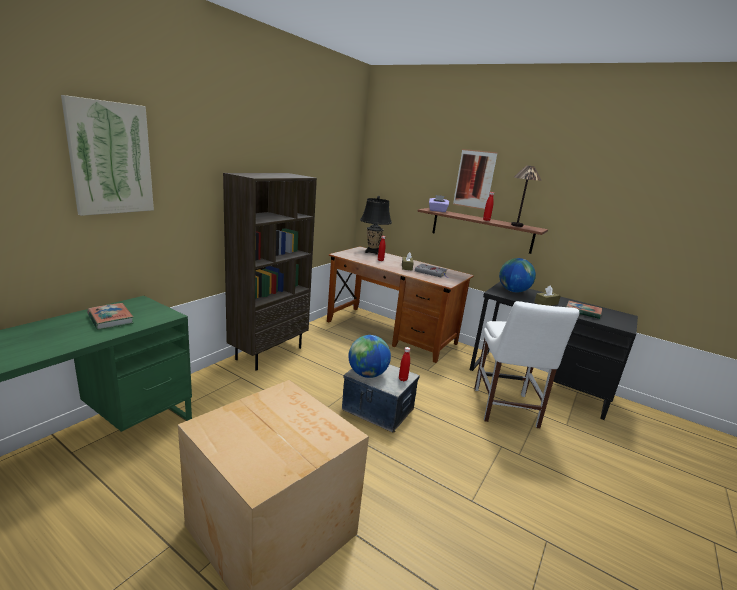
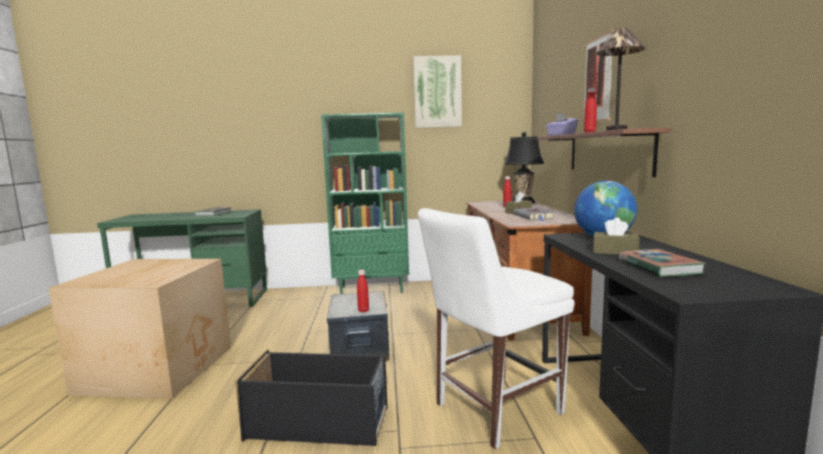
camera: 55 degrees right, 10 degrees down
picture [61,95,154,216] -> picture moved to [413,55,462,128]
brown bookcase [223,173,317,371] -> green bookcase [321,112,409,294]
globe [348,335,391,378] -> none
none -> black storage box [235,349,388,446]

